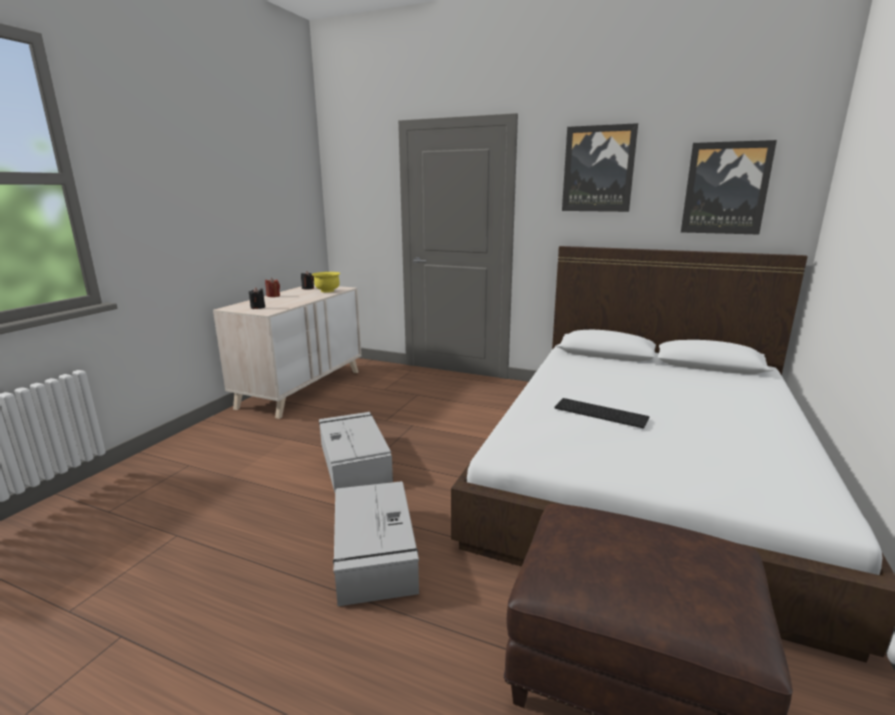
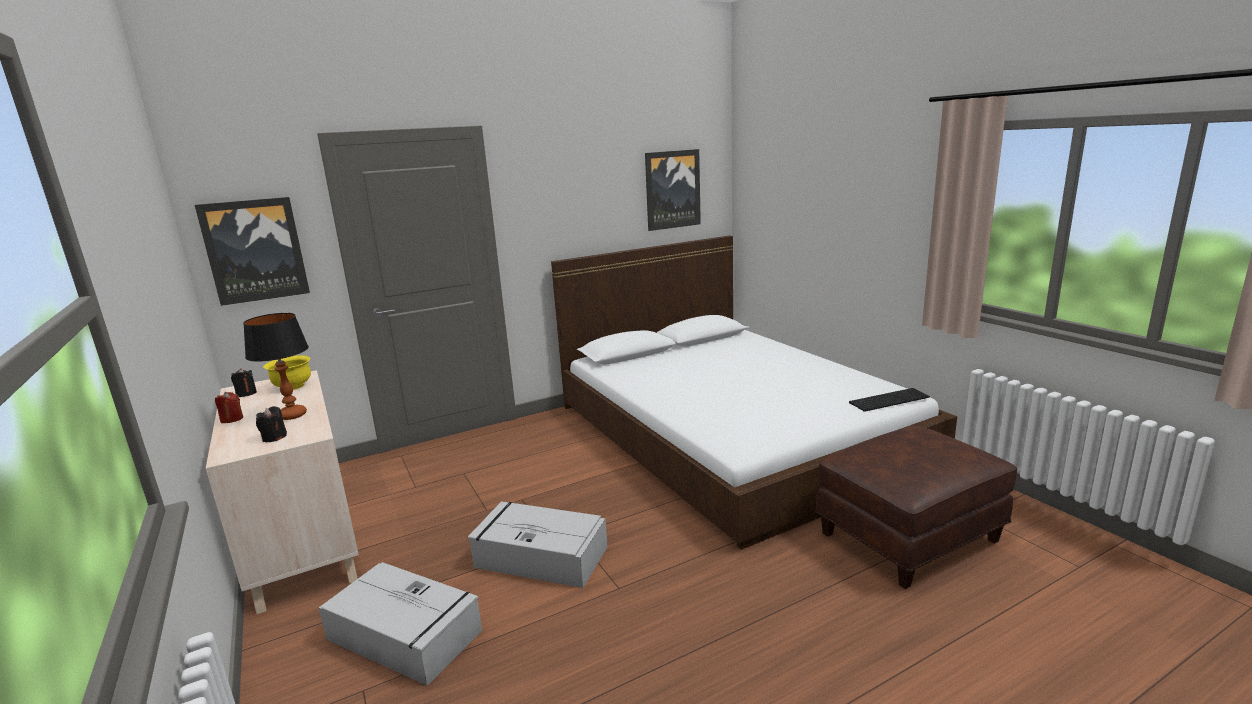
camera: 50 degrees left, 0 degrees up
grey storage box [333,481,419,606] -> grey storage box moved to [319,562,482,686]
keyboard [555,398,649,428] -> keyboard moved to [849,388,930,412]
picture [562,123,638,212] -> picture moved to [195,197,310,306]
none -> table lamp [243,313,309,420]

